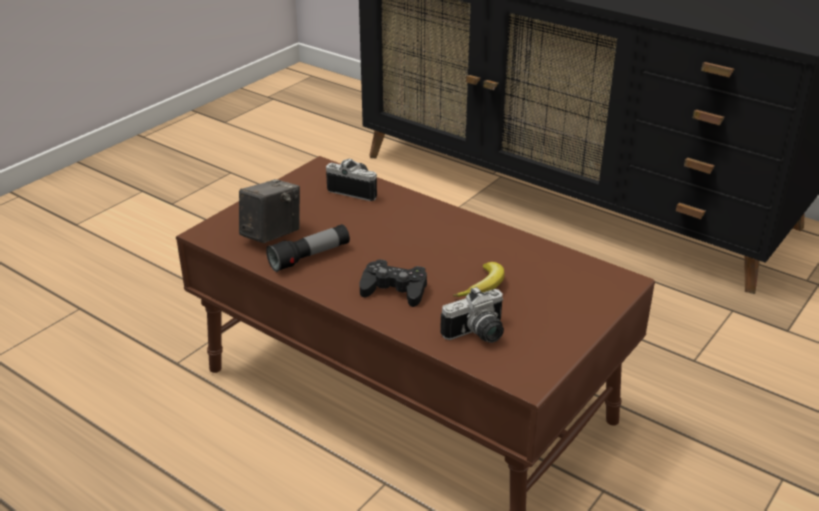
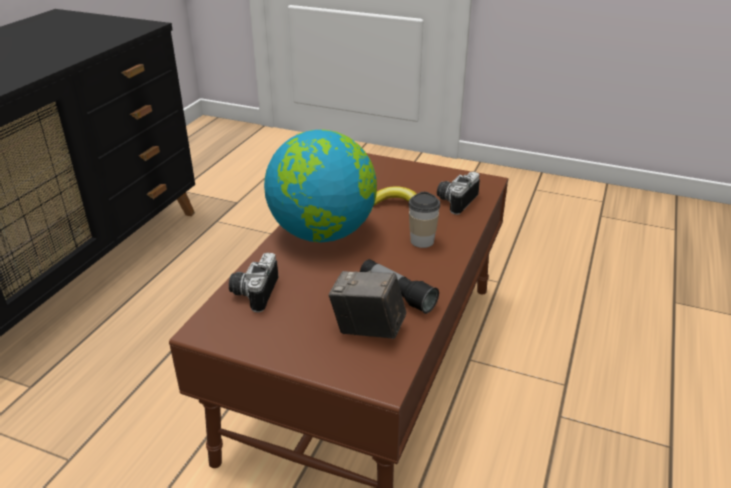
camera: 105 degrees left, 0 degrees up
black game controller [360,259,427,307] -> cup [408,192,440,248]
camera [440,286,504,343] -> camera turned 105 degrees counterclockwise [437,172,480,215]
none -> globe [264,130,377,242]

